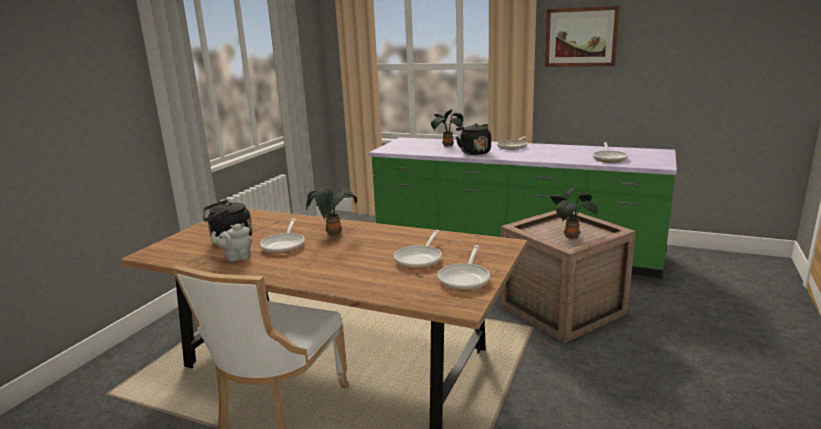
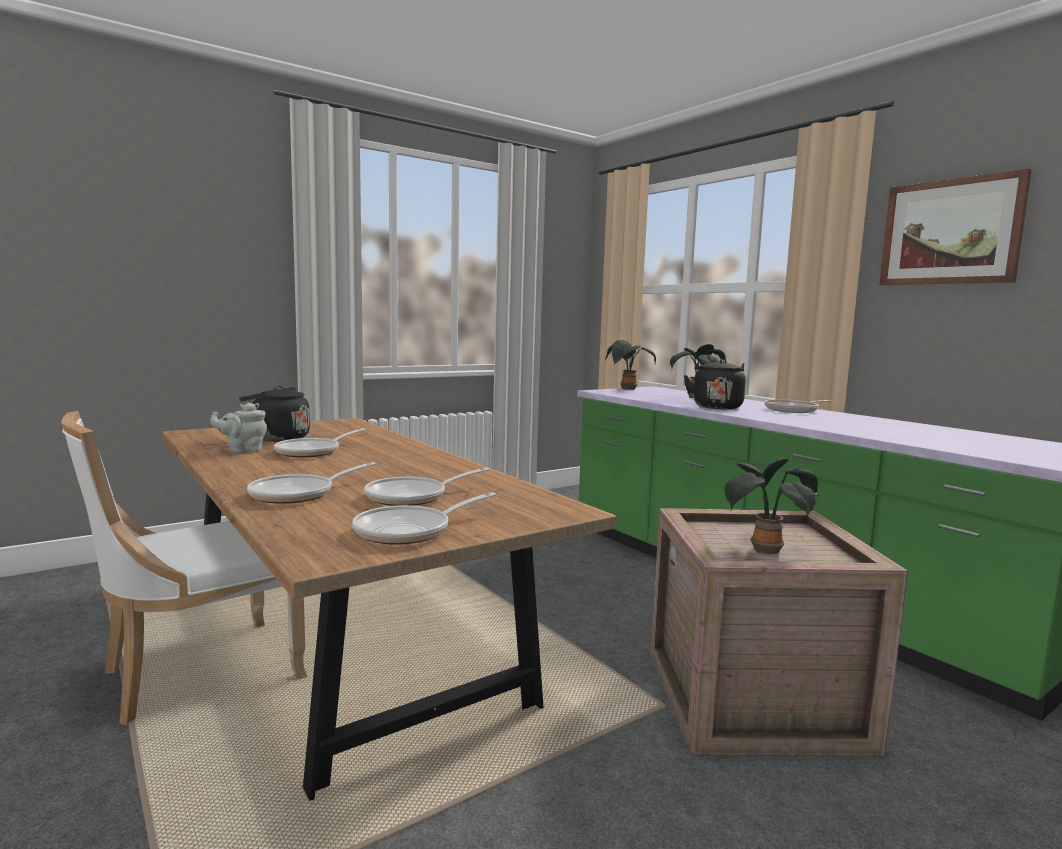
camera: 30 degrees right, 10 degrees down
grey teapot [211,223,252,262] -> grey teapot turned 45 degrees counterclockwise [210,403,267,453]
potted plant [306,188,357,235] -> potted plant moved to [605,340,656,390]
frying pan [593,142,628,162] -> frying pan moved to [247,462,376,504]

